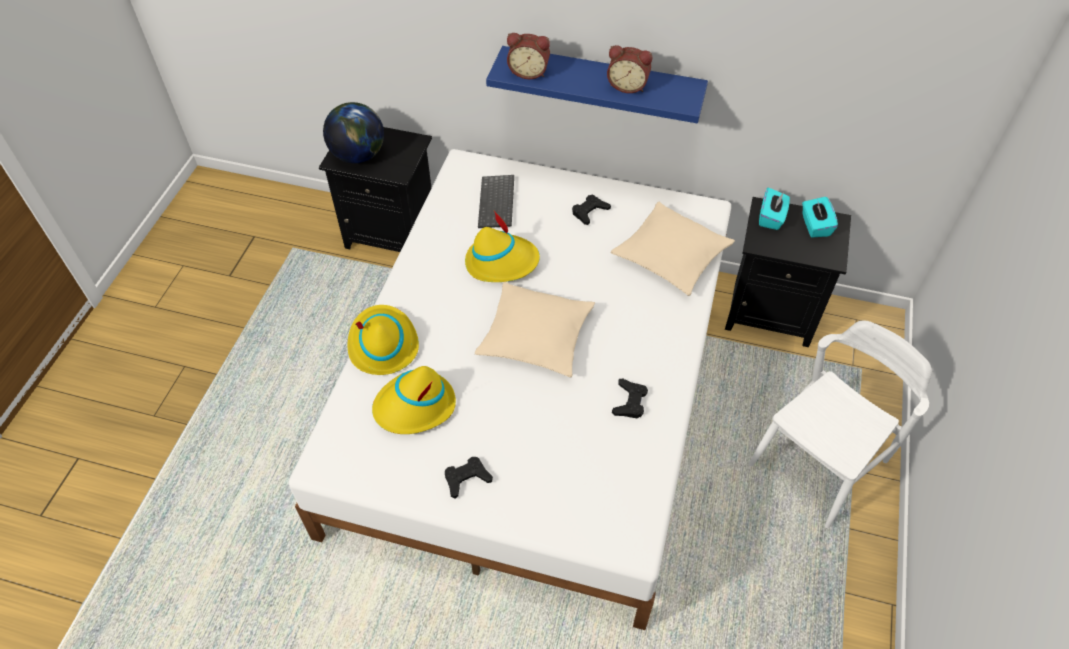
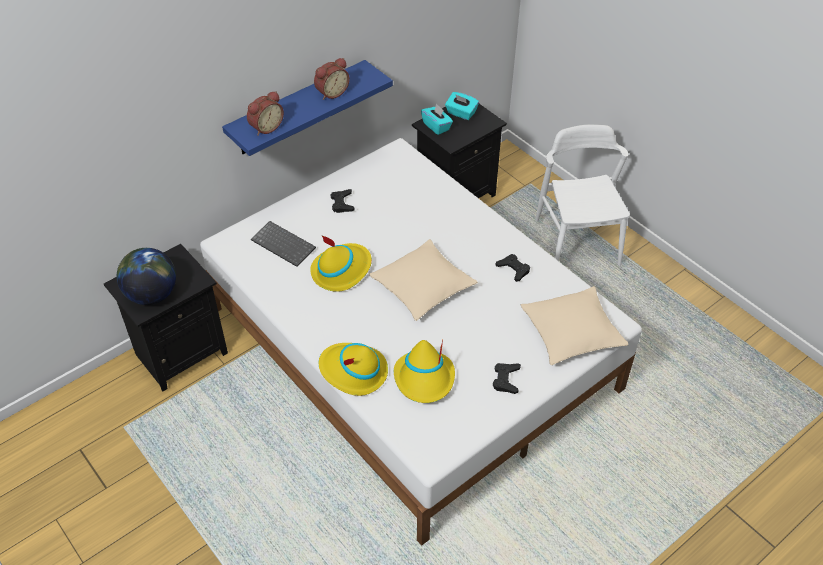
camera: 55 degrees left, 5 degrees down
beige pillow [611,202,735,296] -> beige pillow moved to [521,286,628,365]

